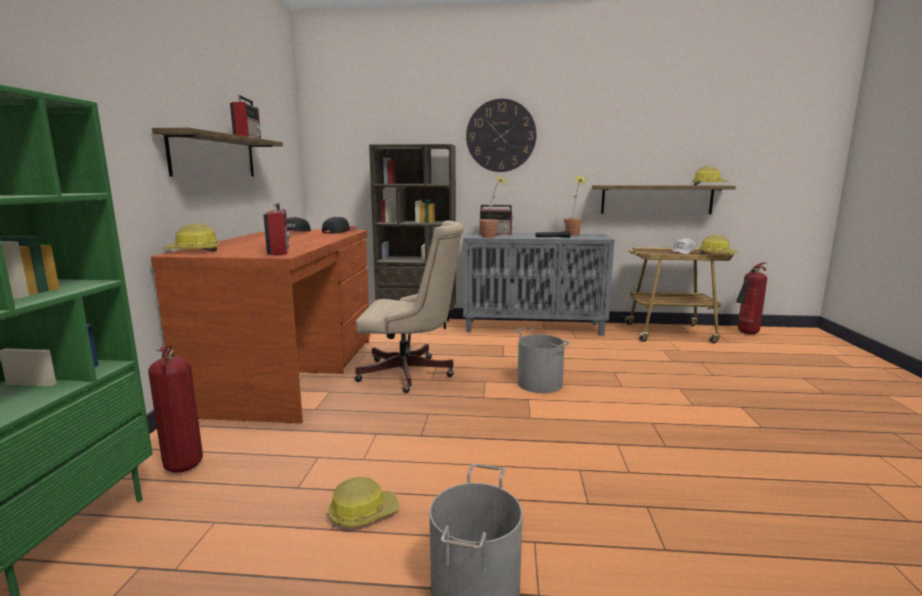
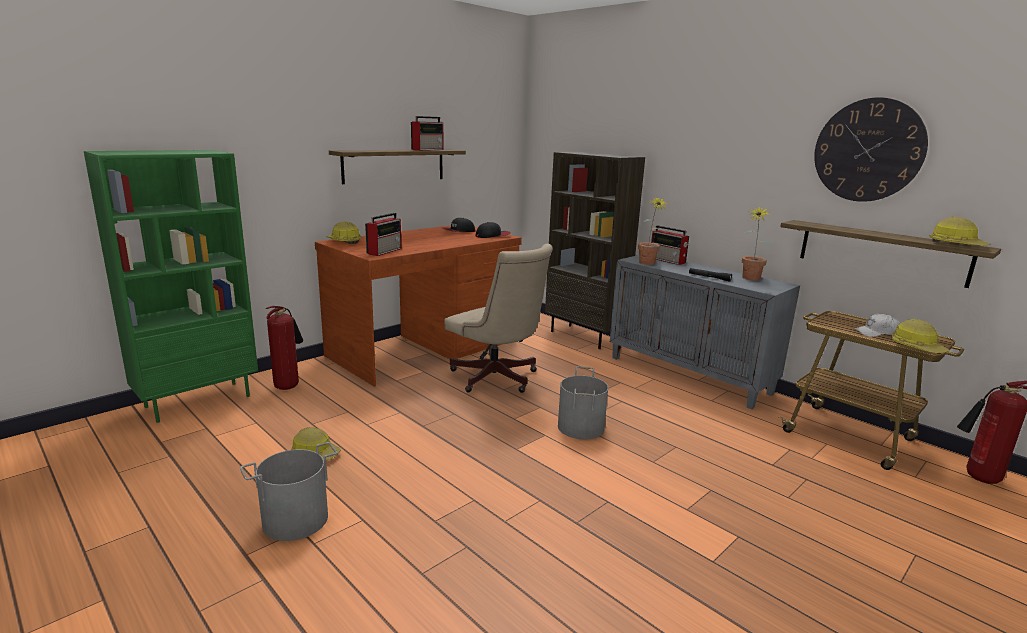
camera: 40 degrees right, 5 degrees up
wall clock [466,99,537,172] -> wall clock moved to [814,97,928,202]

